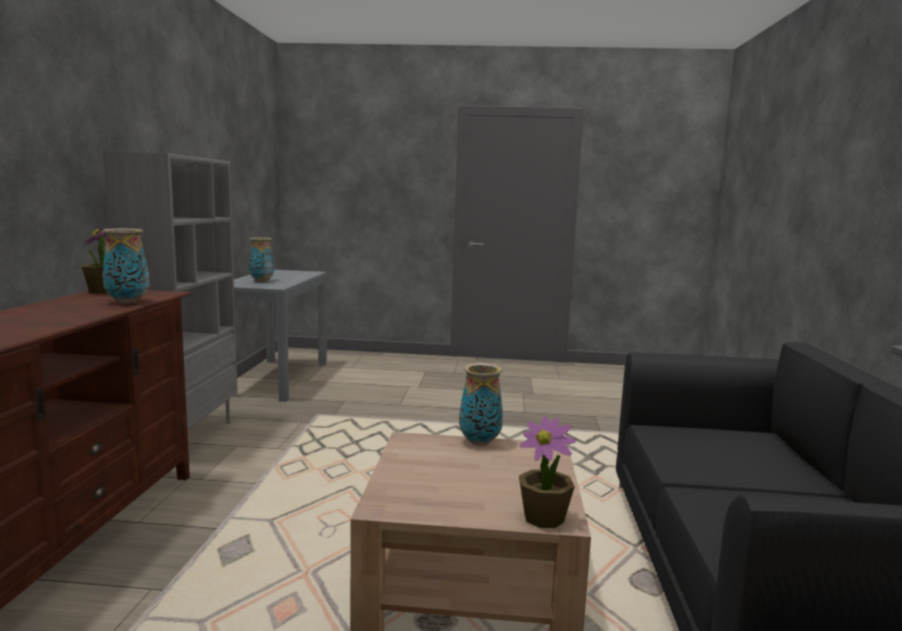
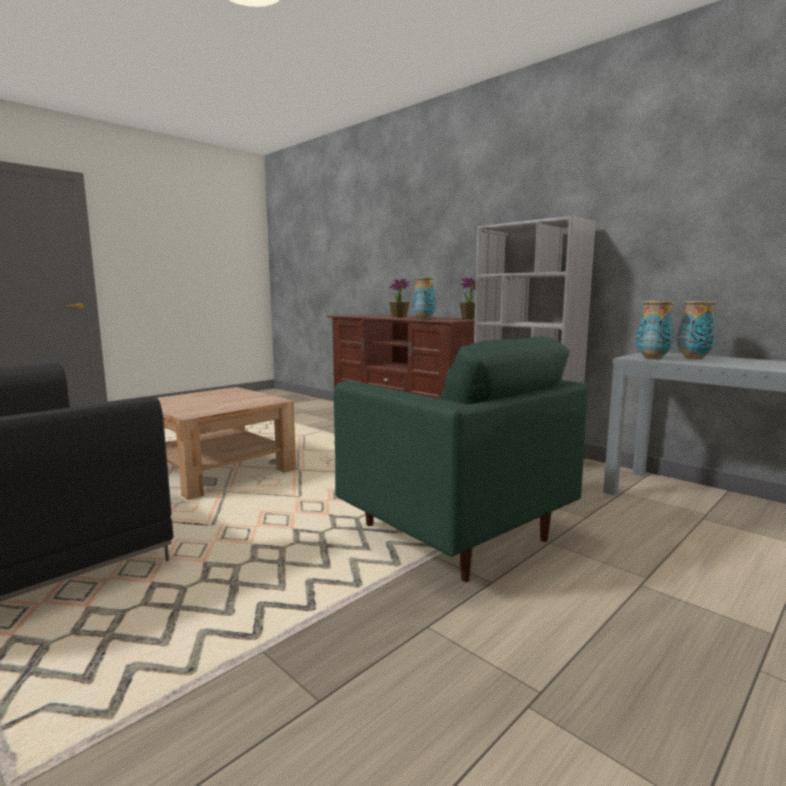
camera: 130 degrees right, 0 degrees up
vase [459,363,503,446] -> vase moved to [636,301,674,359]
potted plant [519,416,576,528] -> potted plant moved to [389,279,410,318]
none -> green armchair [334,337,588,582]

